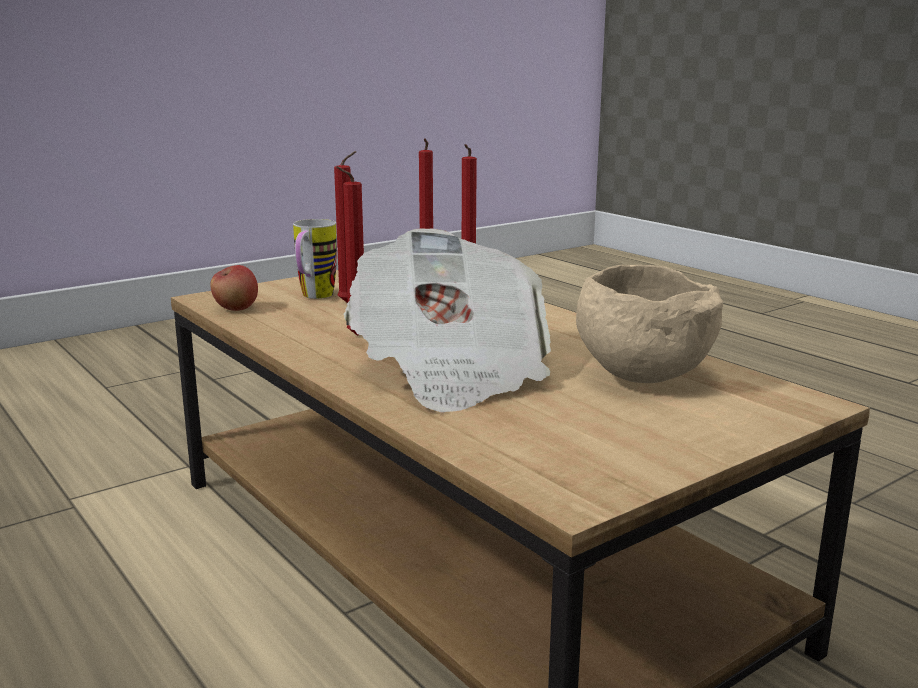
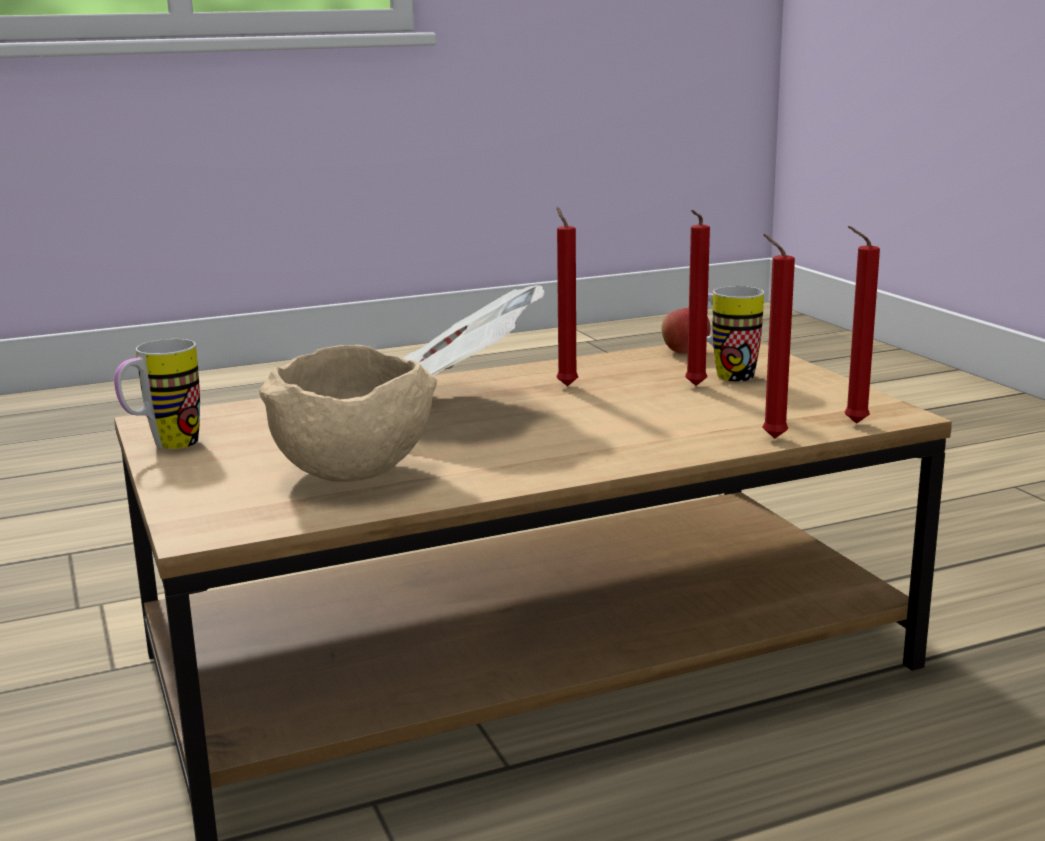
camera: 105 degrees right, 0 degrees up
none -> mug [114,339,200,449]

